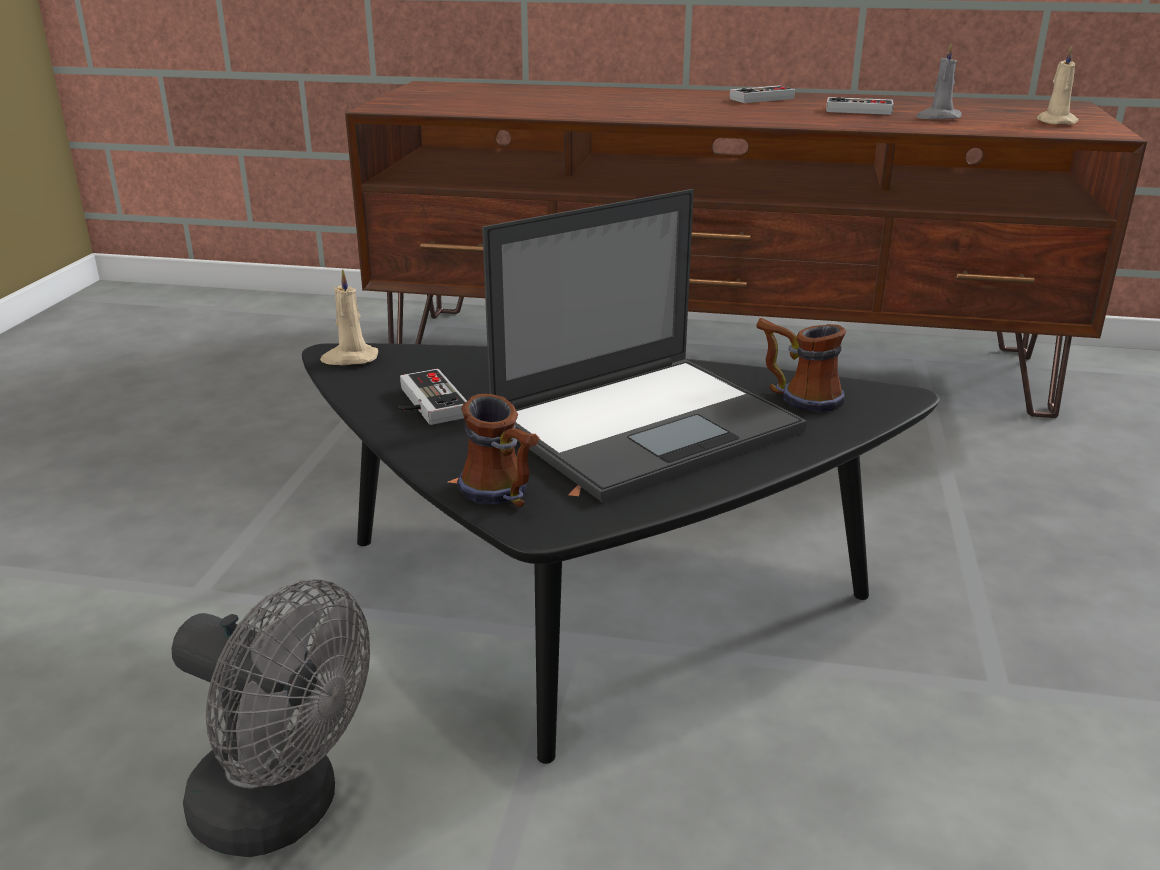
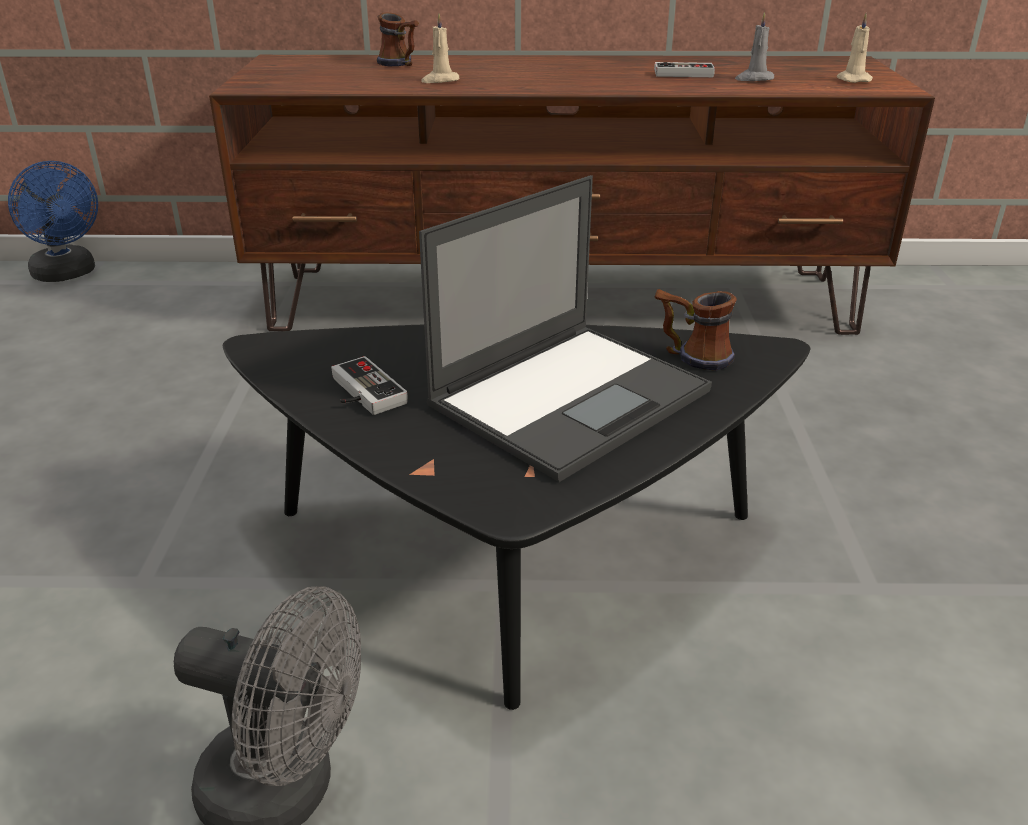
camera: 10 degrees left, 5 degrees up
beige candle [320,269,378,365] -> beige candle moved to [421,13,459,83]
mug [457,394,540,507] -> mug moved to [377,12,419,66]
game controller [730,85,795,103] -> none
none -> blue fan [8,161,98,282]

